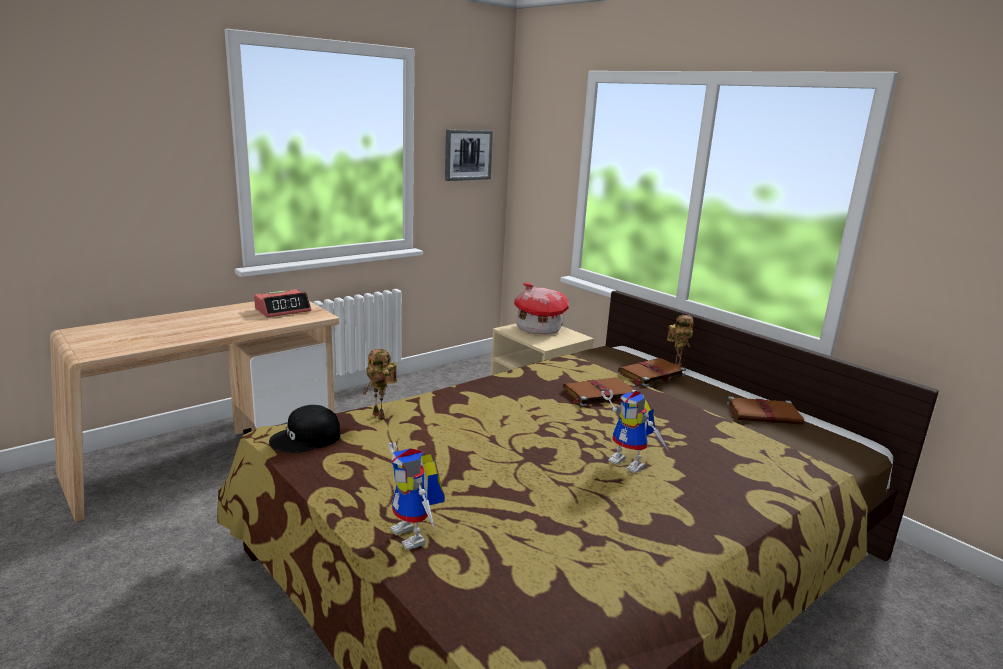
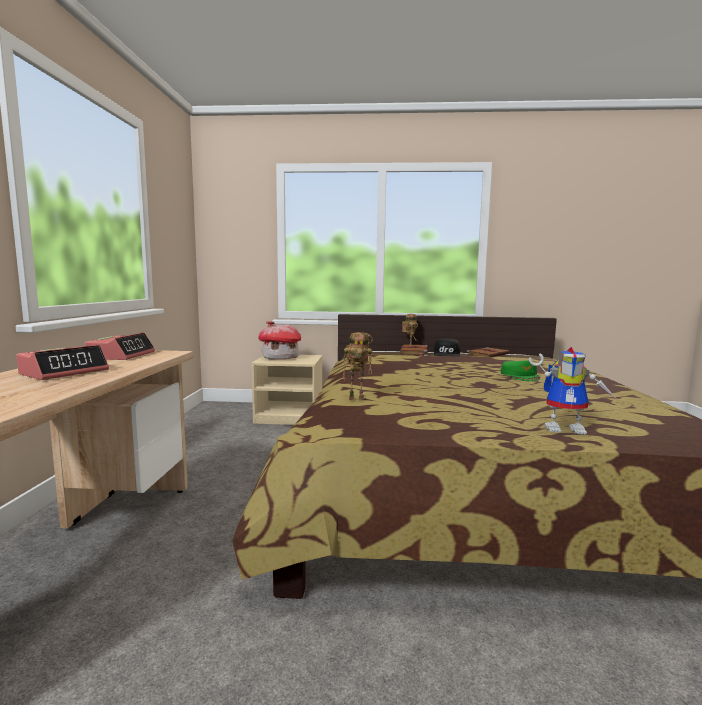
camera: 45 degrees left, 10 degrees down
black cap [269,405,340,453] -> black cap moved to [433,338,461,356]
picture [445,129,493,181] -> none
brown book [563,377,637,406] -> none
toy robot [602,390,668,473] -> green cap [501,361,540,381]
none -> alarm clock [17,345,109,380]

